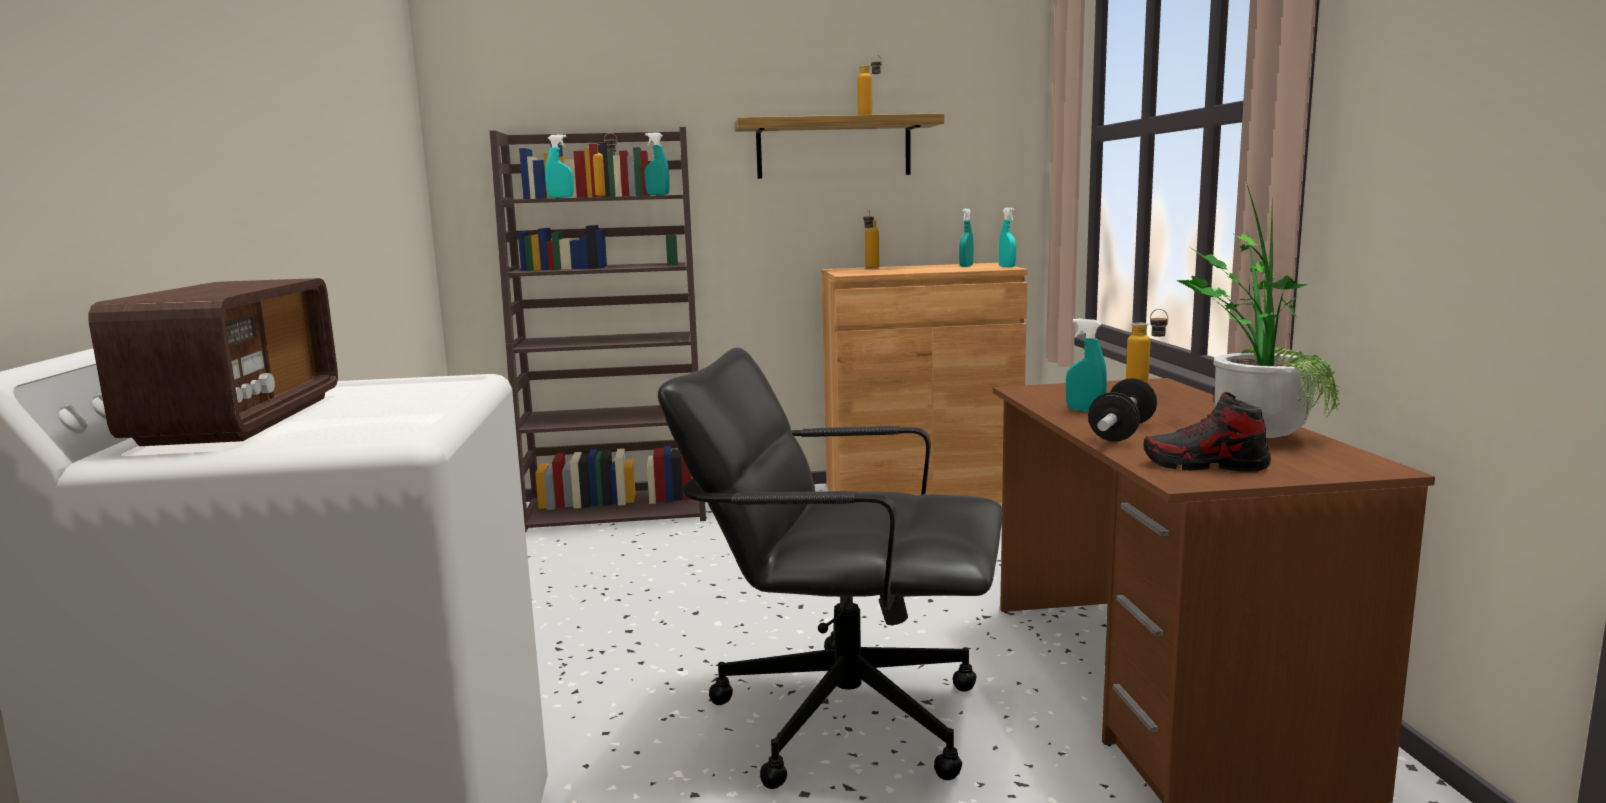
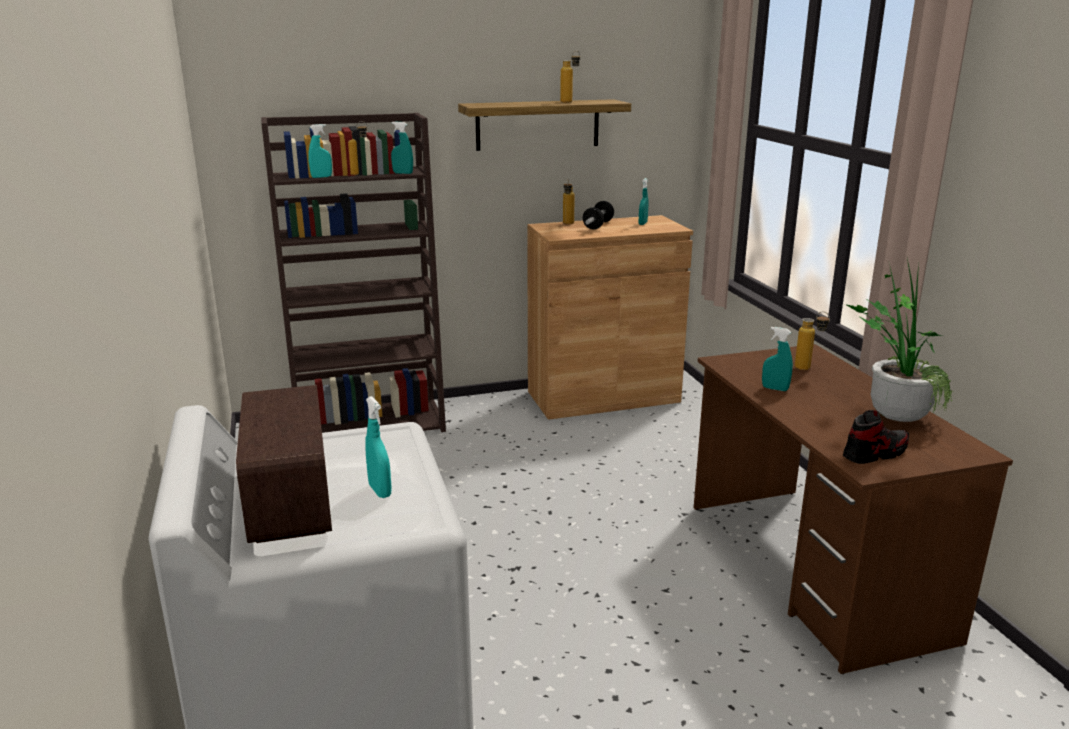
camera: 10 degrees left, 10 degrees up
black office chair [658,347,1003,789] -> none
turquoise spray bottle [999,208,1016,267] -> turquoise spray bottle moved to [365,396,391,498]
dumbbell [1088,378,1157,442] -> dumbbell moved to [583,201,614,230]
shoe [1143,392,1271,472] -> shoe turned 150 degrees clockwise [843,410,909,464]

